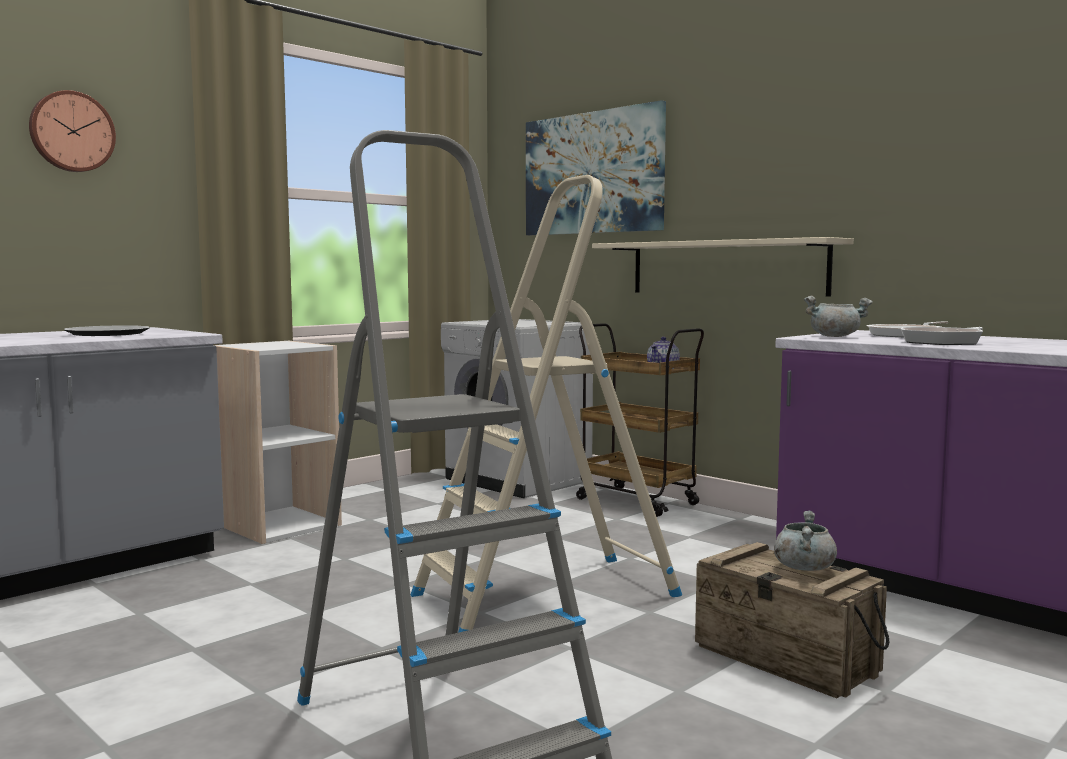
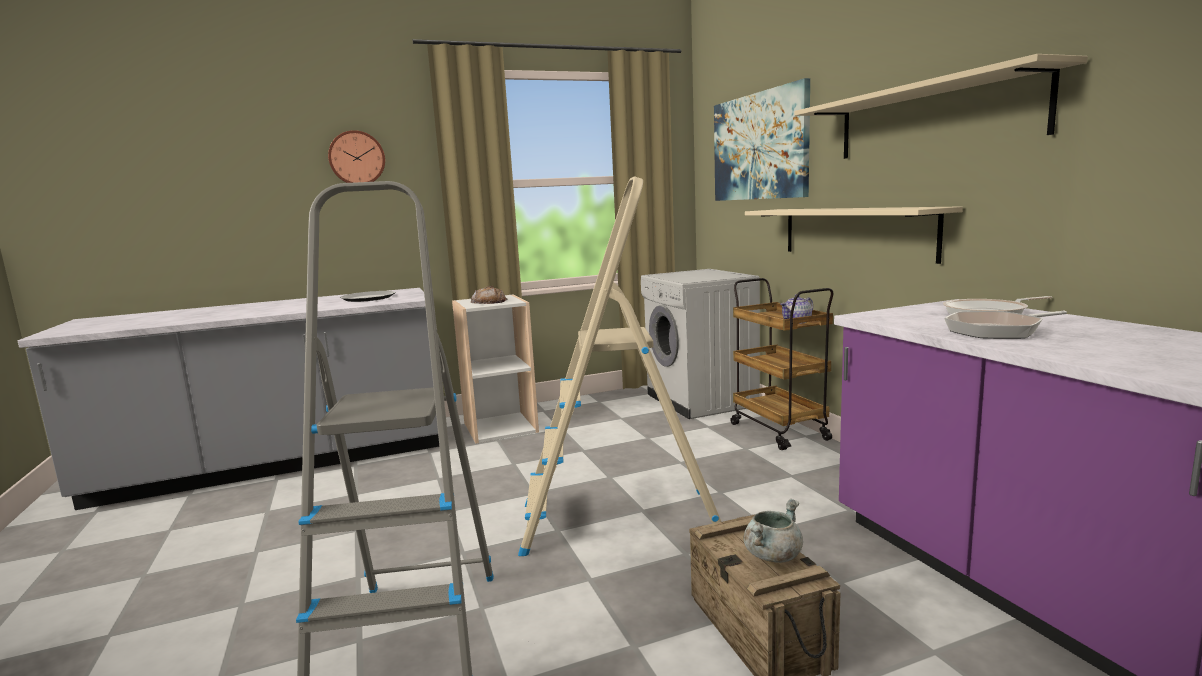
camera: 25 degrees right, 5 degrees up
grey cooking pot [804,296,873,337] -> none
none -> bread [471,286,507,304]
none -> beige shelf [794,54,1088,159]

